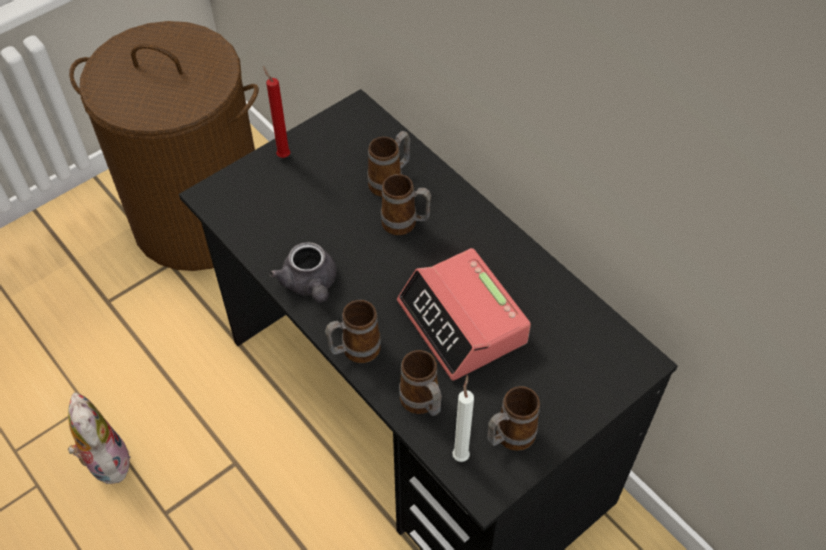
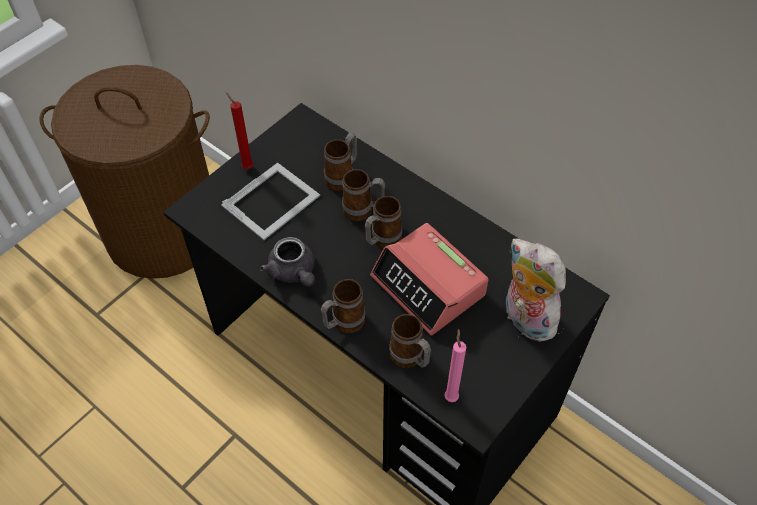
camera: 10 degrees left, 0 degrees up
plush toy [68,392,134,484] -> plush toy moved to [506,238,566,342]
white candle [452,375,474,462] -> pink candle [444,328,466,402]
mug [487,386,540,451] -> mug moved to [365,196,402,248]
none -> picture frame [221,163,320,240]

